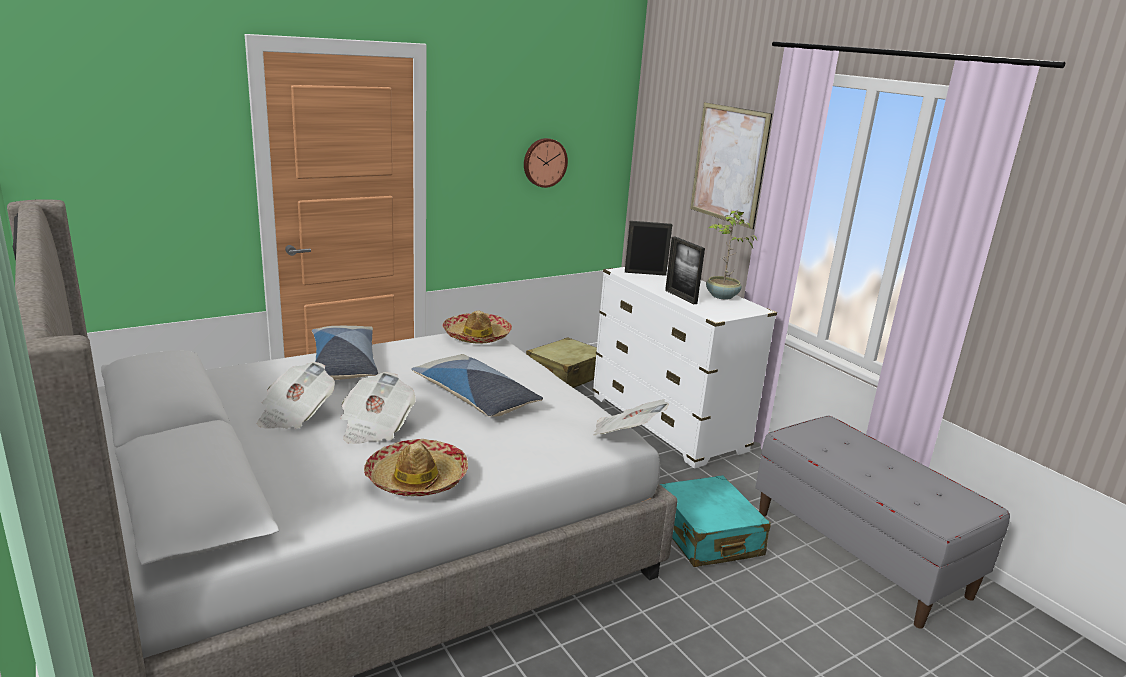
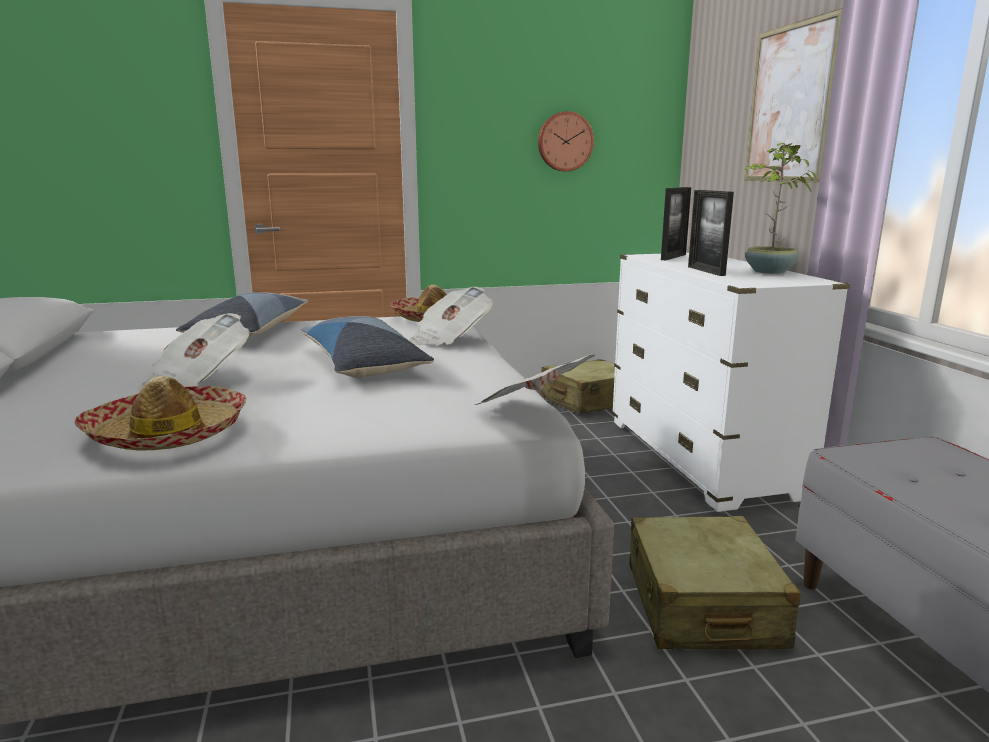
camera: 20 degrees right, 5 degrees down
newspaper [257,362,335,429] -> newspaper moved to [409,287,493,345]
picture frame [625,221,672,276] -> picture frame turned 105 degrees clockwise [661,187,691,260]
turquoise suitcase [660,475,771,567] -> beige suitcase [629,516,801,649]

